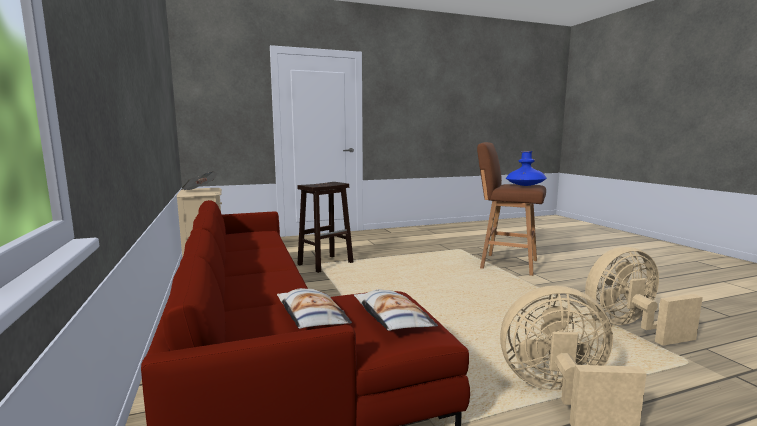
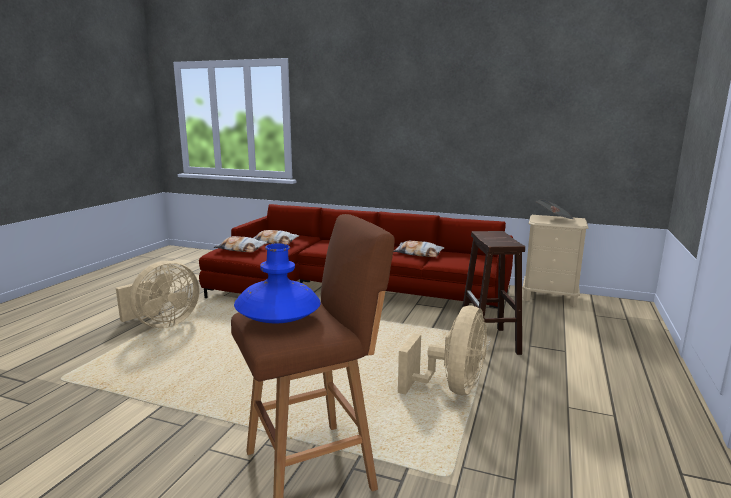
camera: 130 degrees right, 5 degrees up
beige fan [585,247,703,346] -> beige fan moved to [398,306,487,395]
none -> pillow [393,241,444,257]

